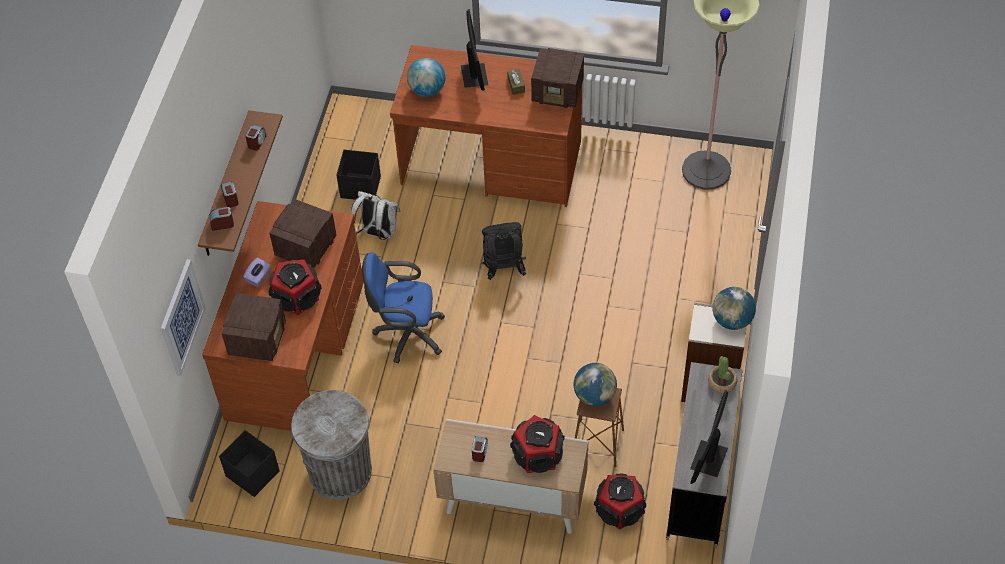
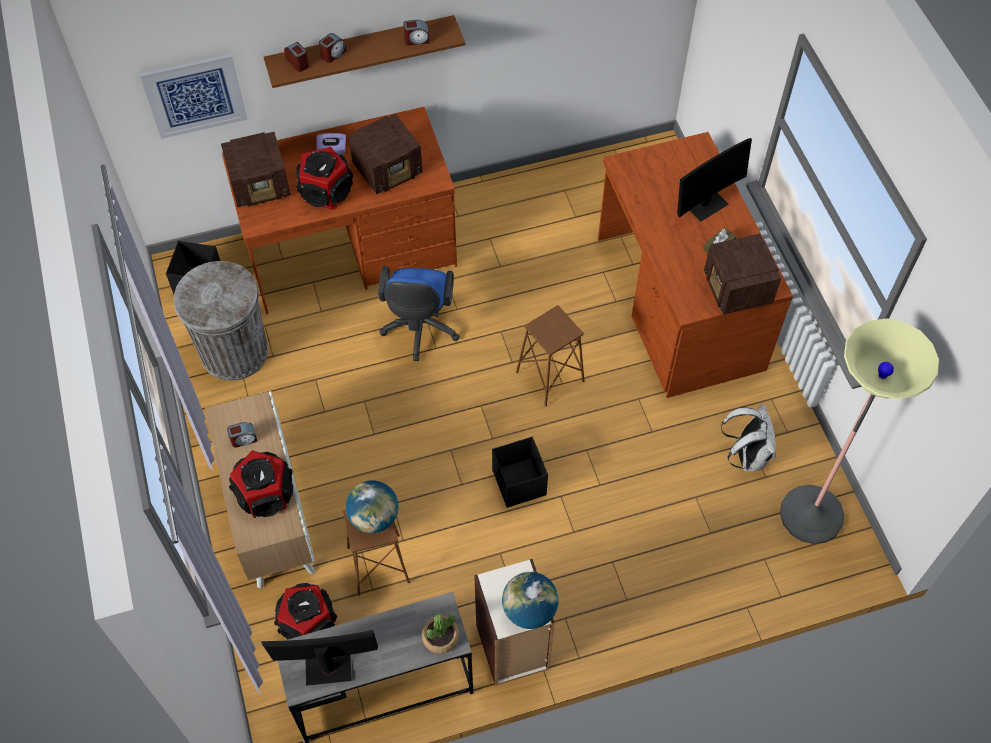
camera: 60 degrees right, 5 degrees up
radio [269,199,337,268] -> radio turned 150 degrees clockwise [348,114,423,195]
black storage box [337,150,381,200] -> black storage box moved to [492,437,548,508]
white backpack [351,191,400,240] -> white backpack moved to [721,404,776,472]
blue office chair [362,252,445,363] -> blue office chair turned 150 degrees counterclockwise [378,266,460,361]
globe [407,58,445,97] -> none
black backpack [481,222,526,280] -> brown stool [516,305,584,407]

